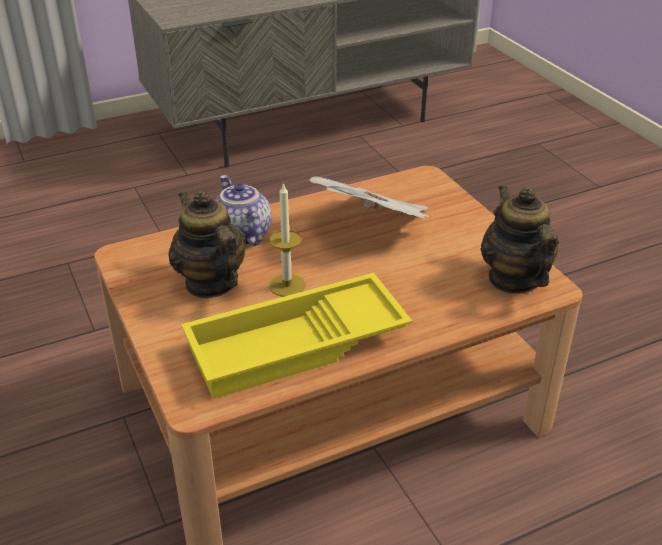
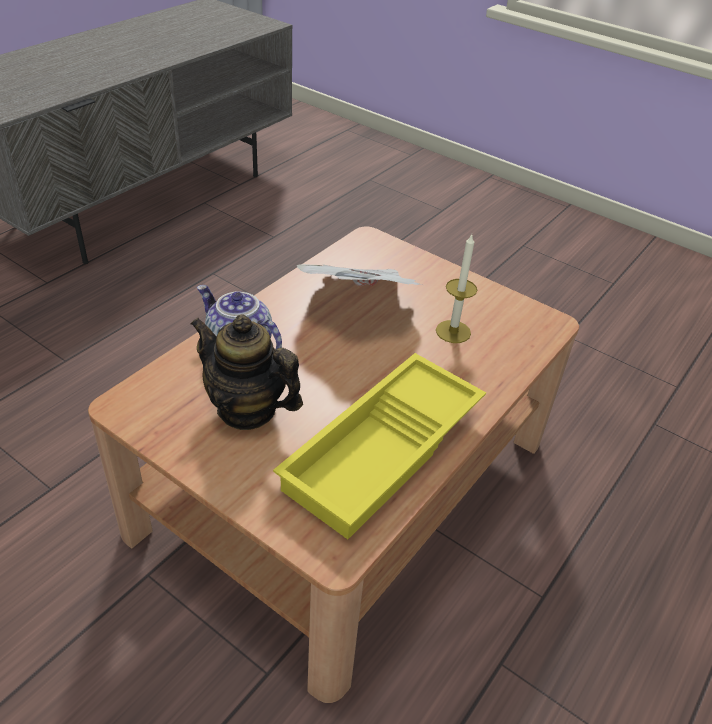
camera: 30 degrees left, 5 degrees up
candle [269,182,305,297] -> candle moved to [436,234,477,343]
teapot [481,185,559,294] -> none

